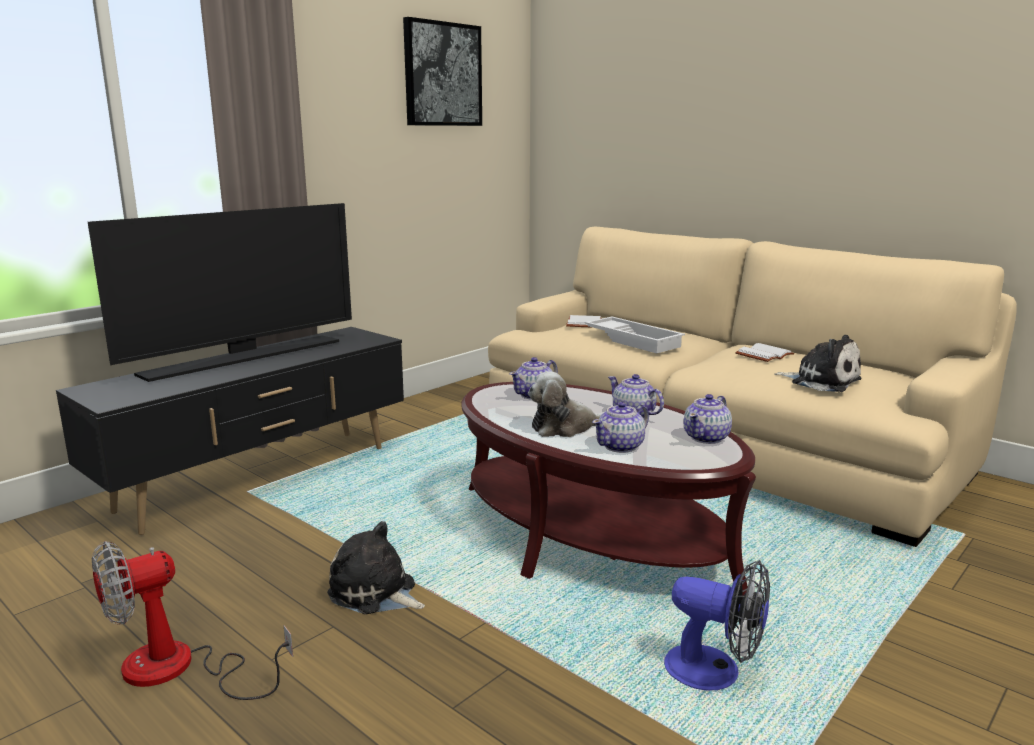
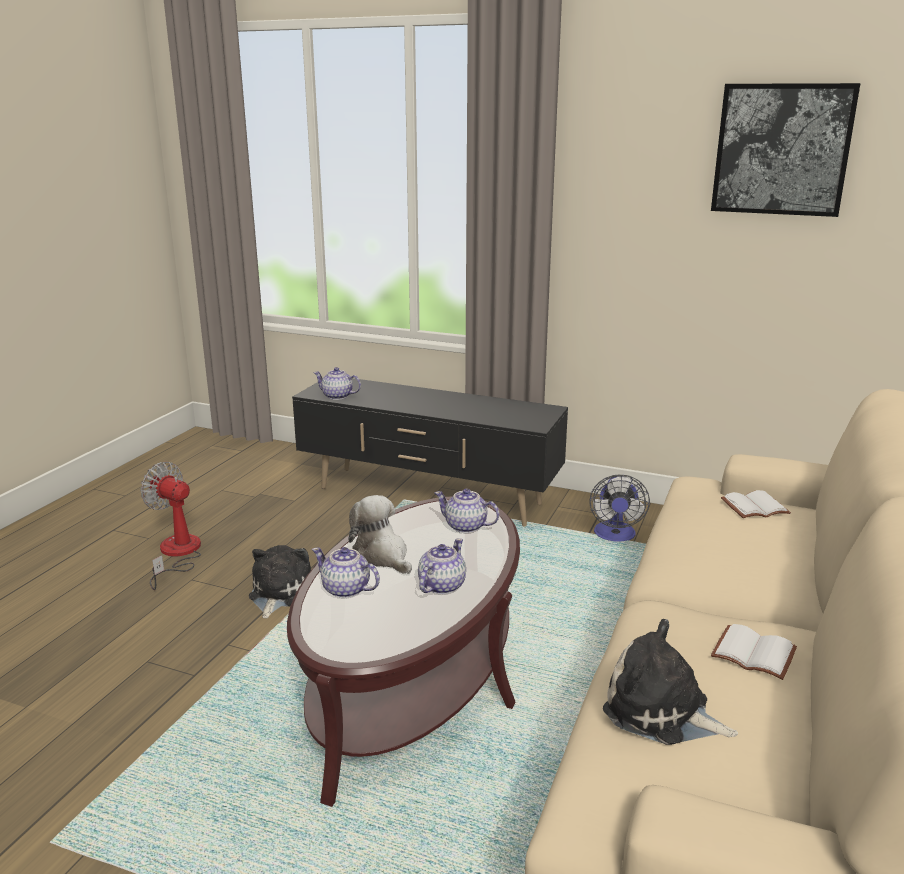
camera: 70 degrees right, 5 degrees up
television [88,203,352,382] -> none
white tray [585,317,685,353] -> none
fan [664,560,770,691] -> fan moved to [589,475,650,542]
teapot [683,394,732,444] -> teapot moved to [314,367,361,400]
plush toy [774,335,862,392] -> plush toy turned 105 degrees clockwise [603,619,738,745]

